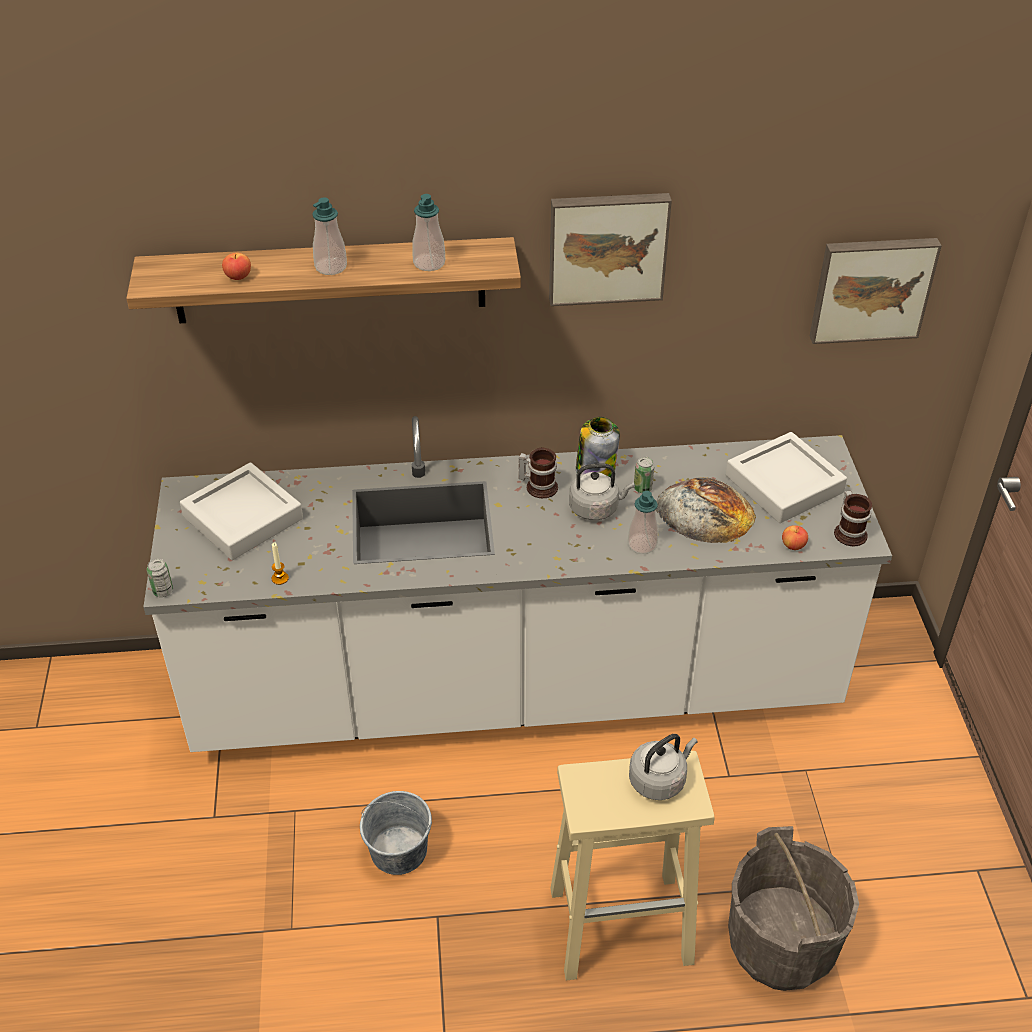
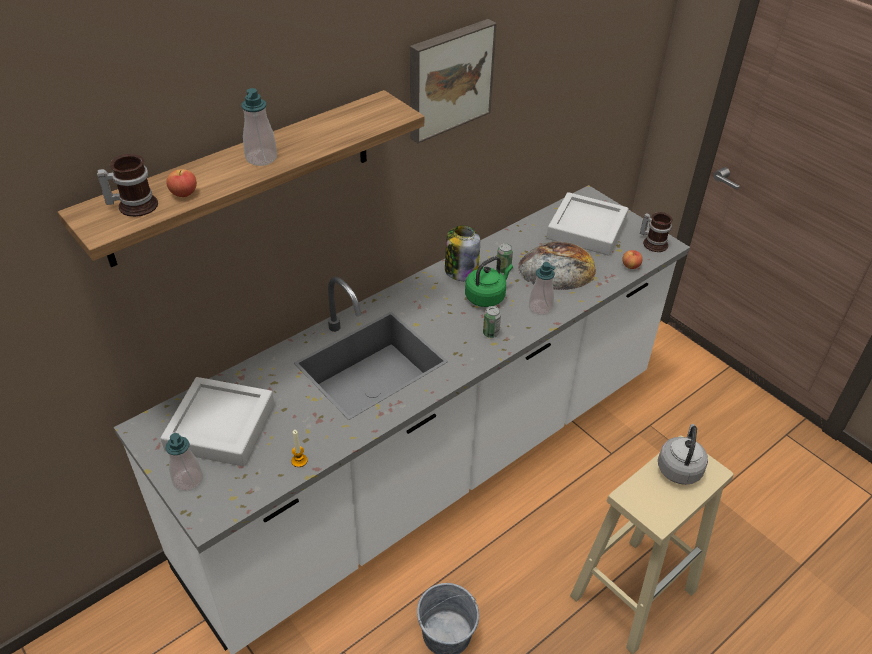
camera: 35 degrees left, 0 degrees up
can [147,559,173,597] -> can moved to [483,306,501,338]
soap dispenser [412,194,445,271] -> soap dispenser moved to [165,433,203,491]
mug [519,448,558,498] -> mug moved to [97,154,158,217]
grey kettle [569,463,635,520] -> green kettle [465,256,513,307]
grey bucket [728,826,859,991] -> none
picture [810,238,942,344] -> none

